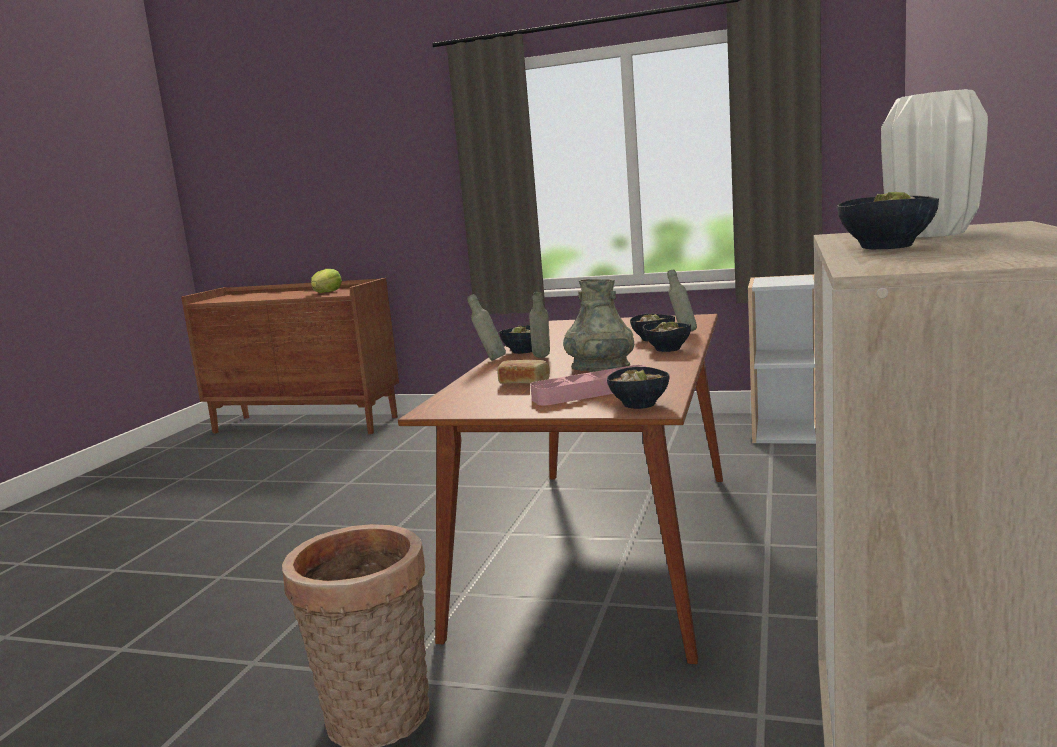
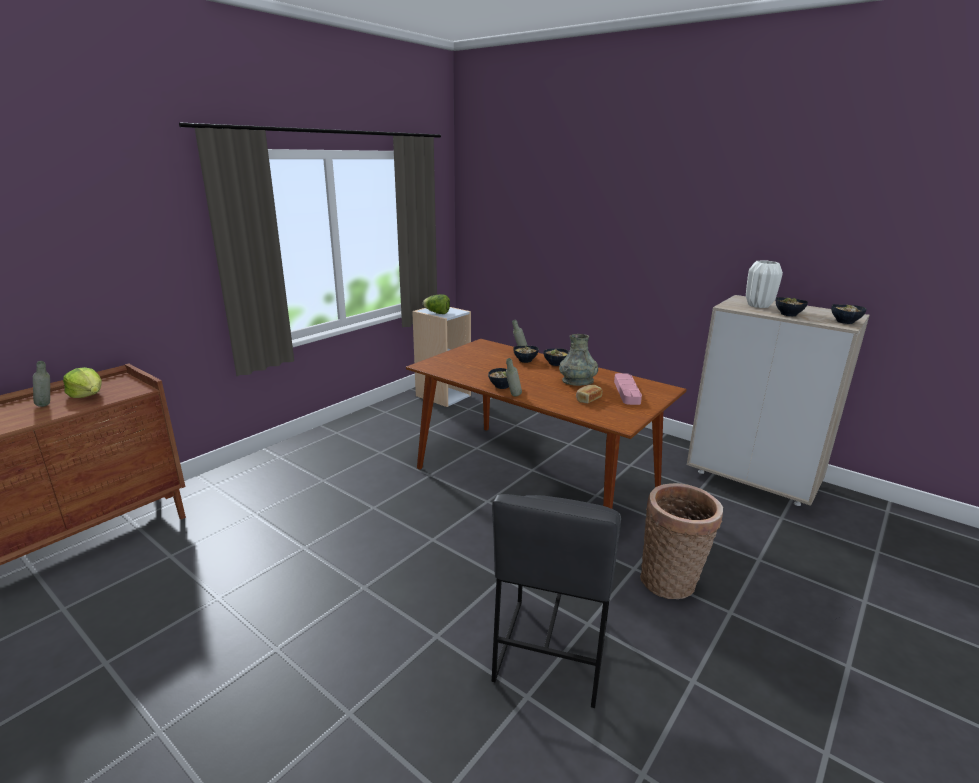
camera: 70 degrees left, 10 degrees up
grey bottle [529,292,550,358] -> grey bottle moved to [33,361,50,407]
bowl [607,367,669,409] -> bowl moved to [831,304,866,324]
none -> lettuce [423,294,450,314]
none -> grey stool [492,494,621,708]

